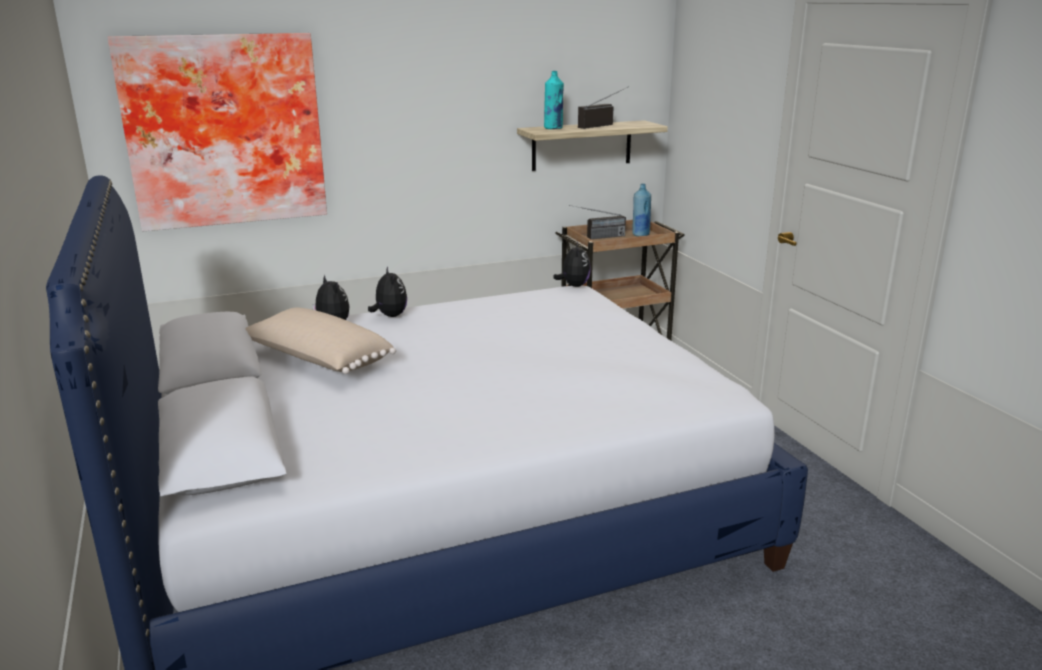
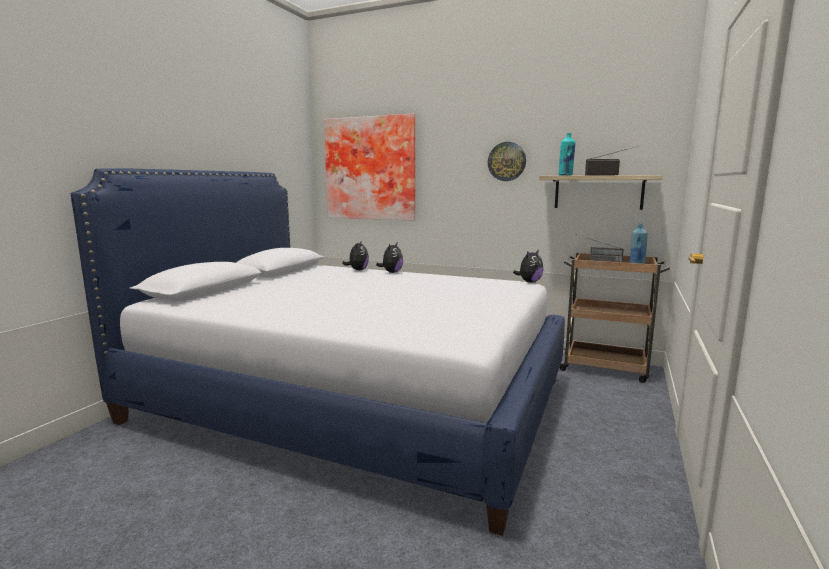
camera: 45 degrees right, 10 degrees down
beige pillow [245,307,396,374] -> none
none -> wall clock [488,142,526,181]

